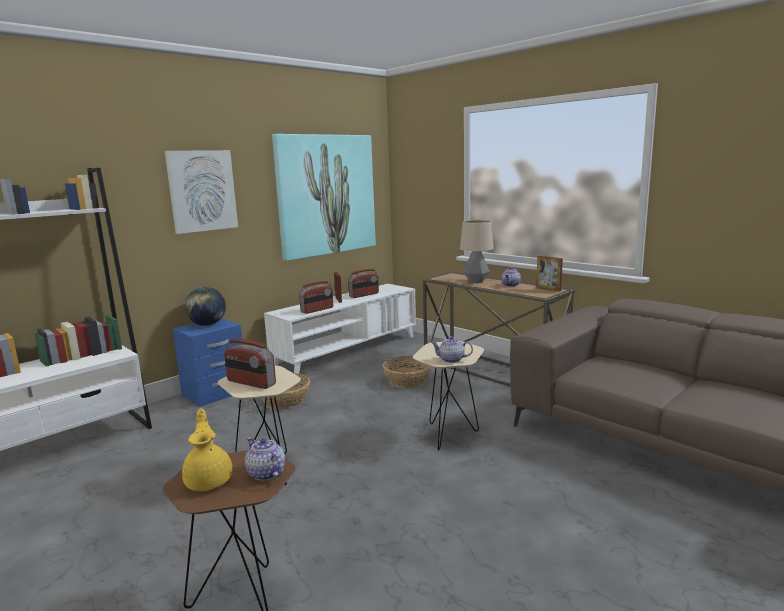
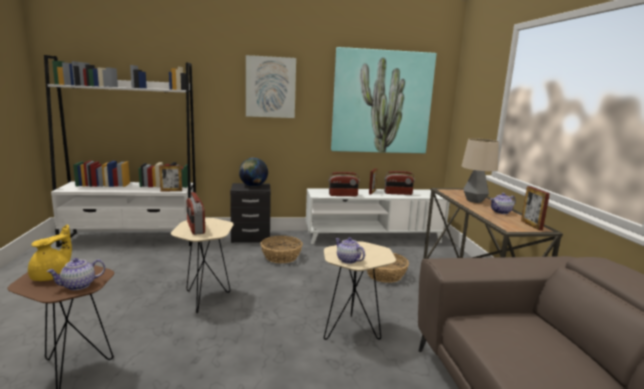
camera: 35 degrees right, 0 degrees up
blue nightstand [172,318,243,407] -> black nightstand [230,183,271,243]
teapot [245,437,285,481] -> teapot turned 120 degrees counterclockwise [46,258,105,290]
none -> picture frame [159,165,182,192]

